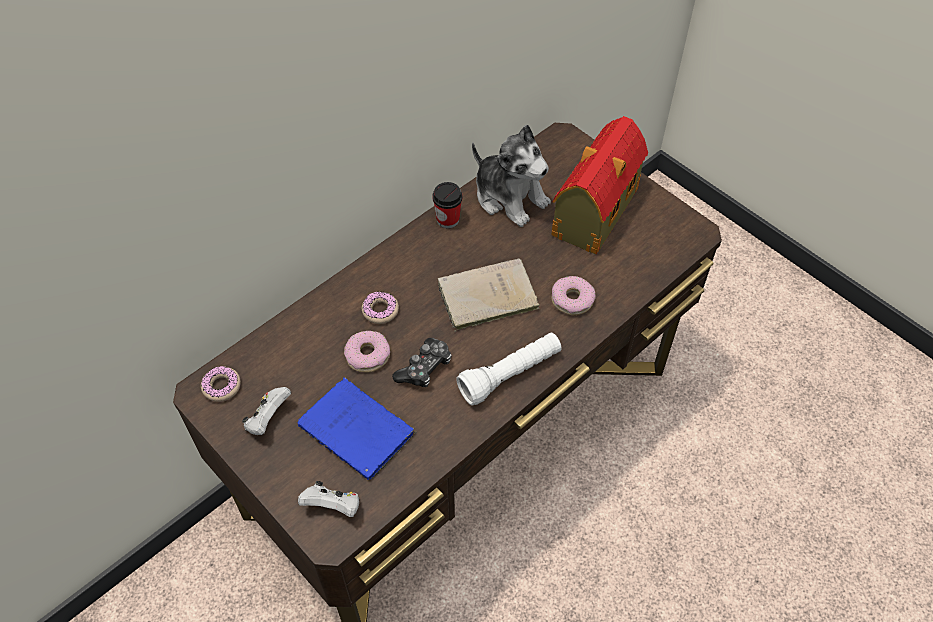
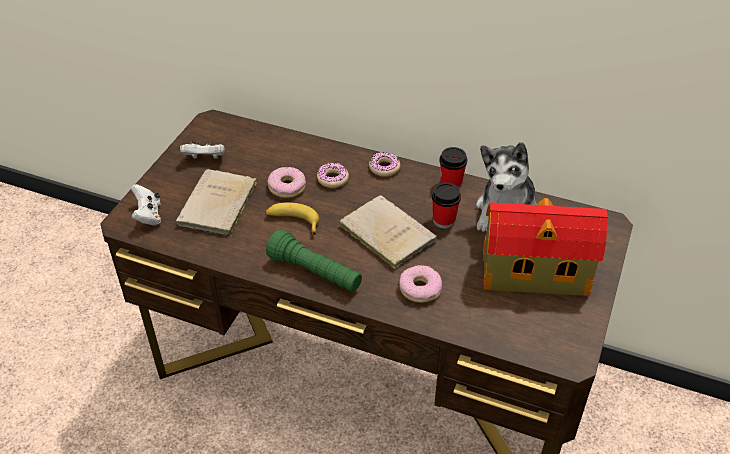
camera: 65 degrees right, 10 degrees down
donut [201,366,241,402] -> donut moved to [369,152,400,177]
blue book [298,377,417,480] -> beige book [176,169,256,236]
game controller [392,338,452,388] -> banana [265,202,319,235]
white flashlight [456,332,561,406] -> green flashlight [266,230,362,292]
none -> cup [432,182,461,228]

